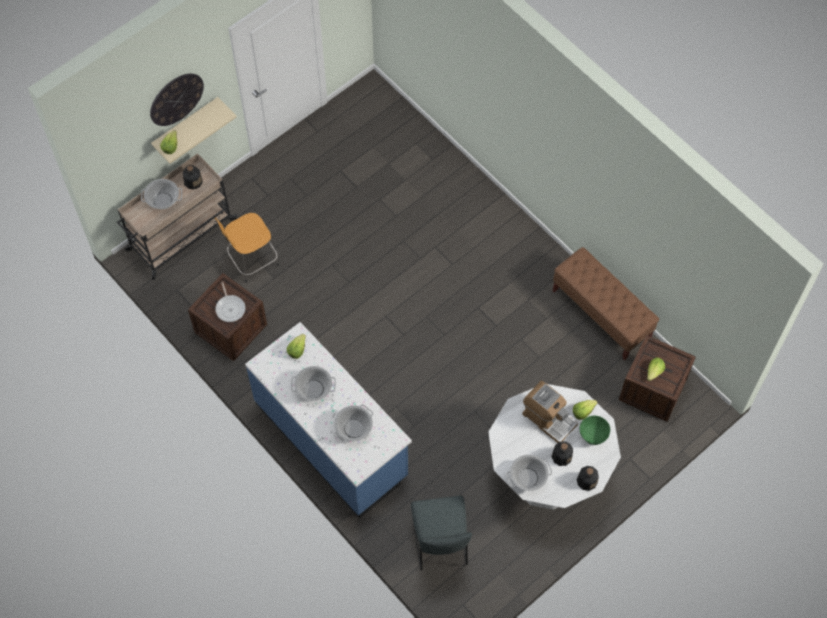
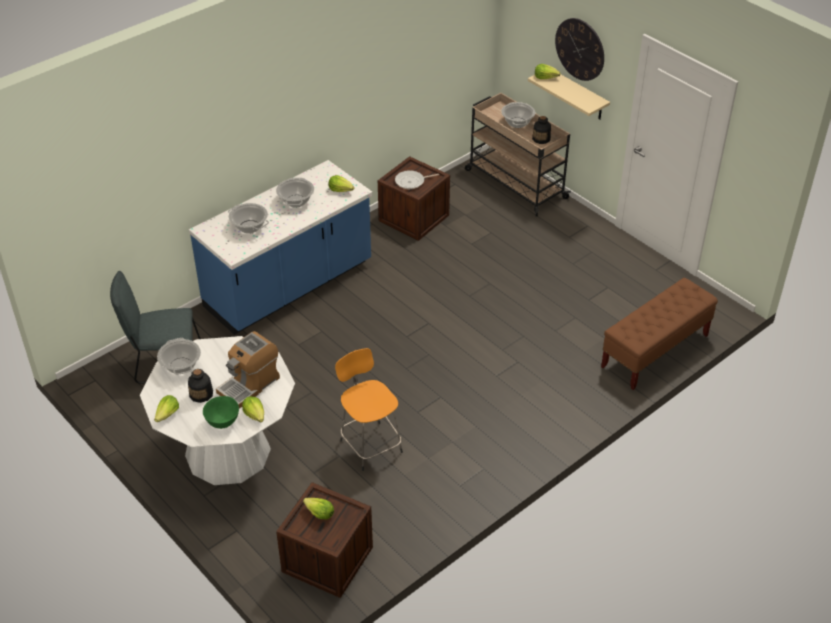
camera: 90 degrees right, 20 degrees down
orange stool [215,213,279,283] -> orange stool moved to [335,348,403,471]
brown bench [553,247,659,361] -> brown bench moved to [601,278,718,390]
bottle [577,466,599,491] -> lettuce [154,395,179,422]

